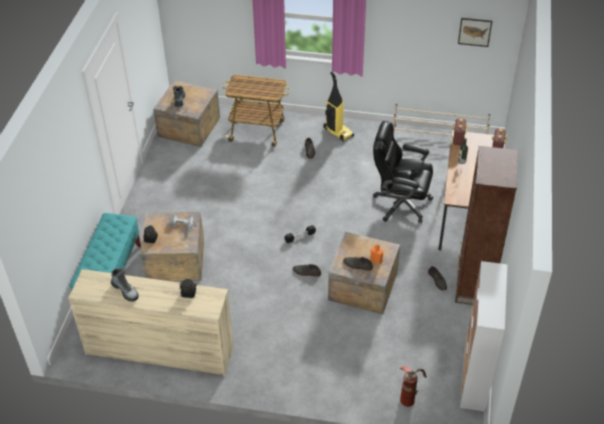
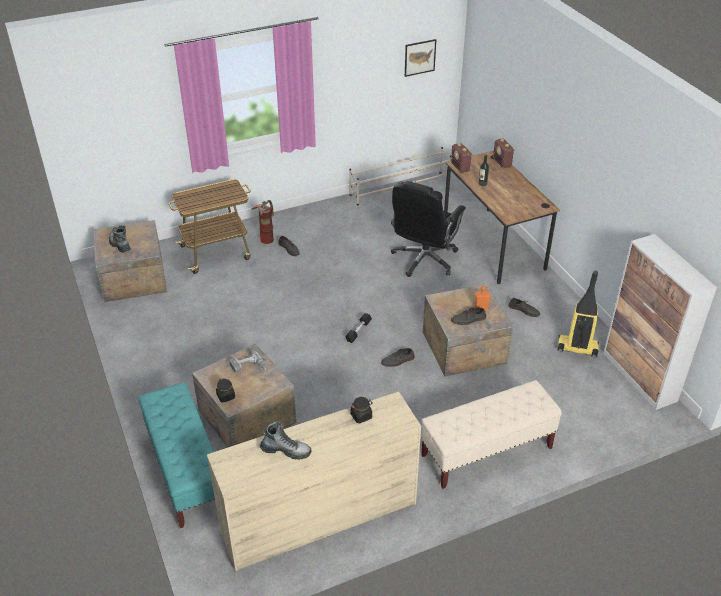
camera: 35 degrees left, 5 degrees down
vacuum cleaner [323,72,354,142] -> vacuum cleaner moved to [558,271,599,358]
black office chair [373,121,433,223] -> black office chair turned 45 degrees counterclockwise [391,181,466,277]
fire extinguisher [399,366,427,407] -> fire extinguisher moved to [251,200,274,244]
brown bookcase [455,146,518,305] -> none
none -> beige bench [421,380,562,489]

